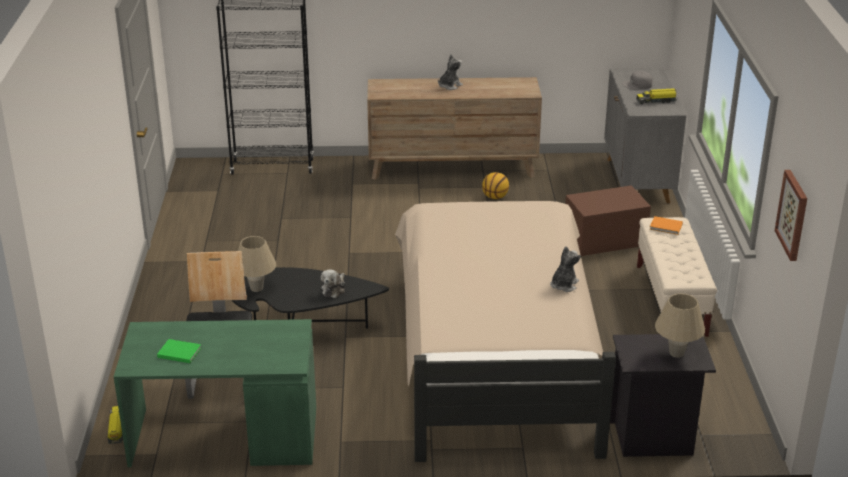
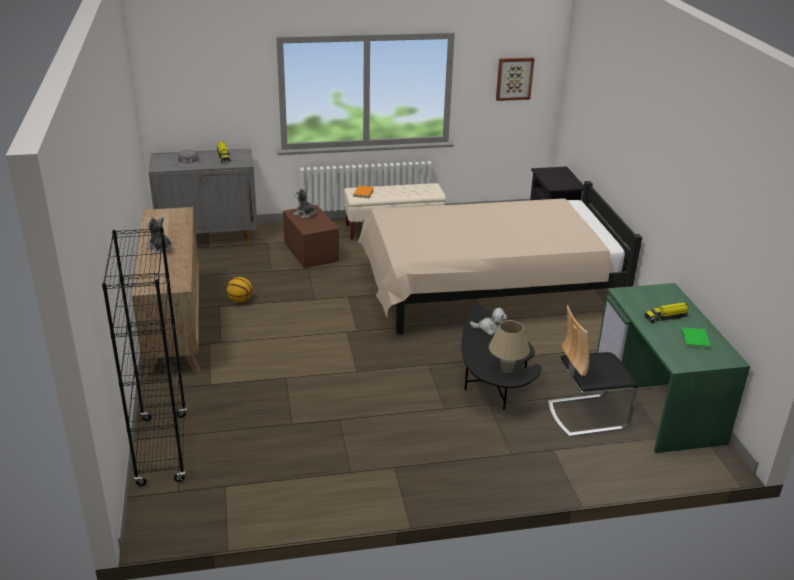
camera: 100 degrees left, 0 degrees up
toy truck [108,406,123,444] -> toy truck moved to [644,302,688,323]
plush toy [550,246,581,292] -> plush toy moved to [293,188,319,218]
beige table lamp [655,293,705,358] -> none

